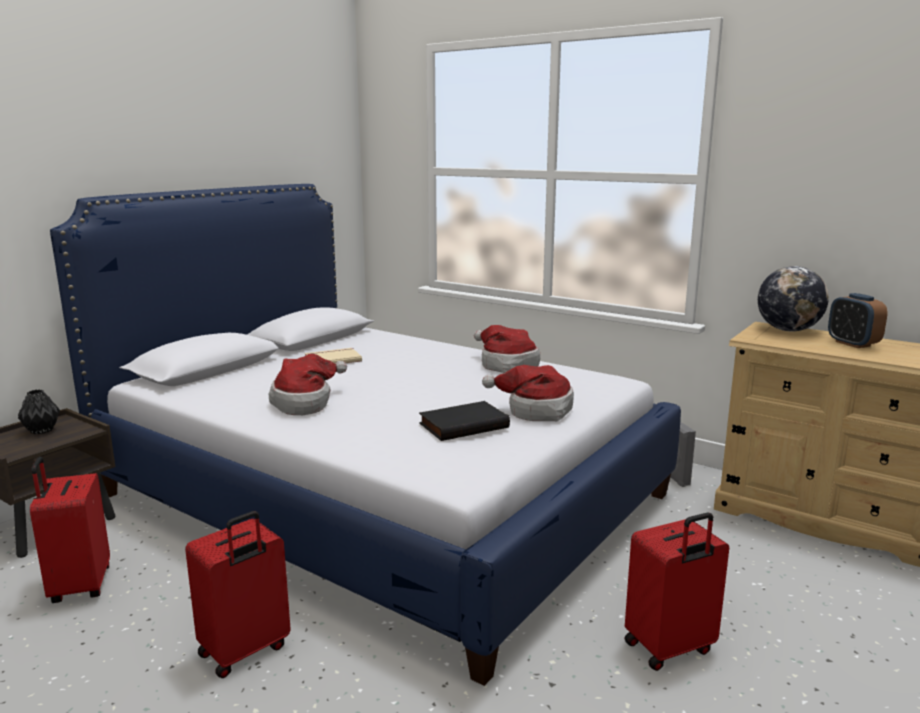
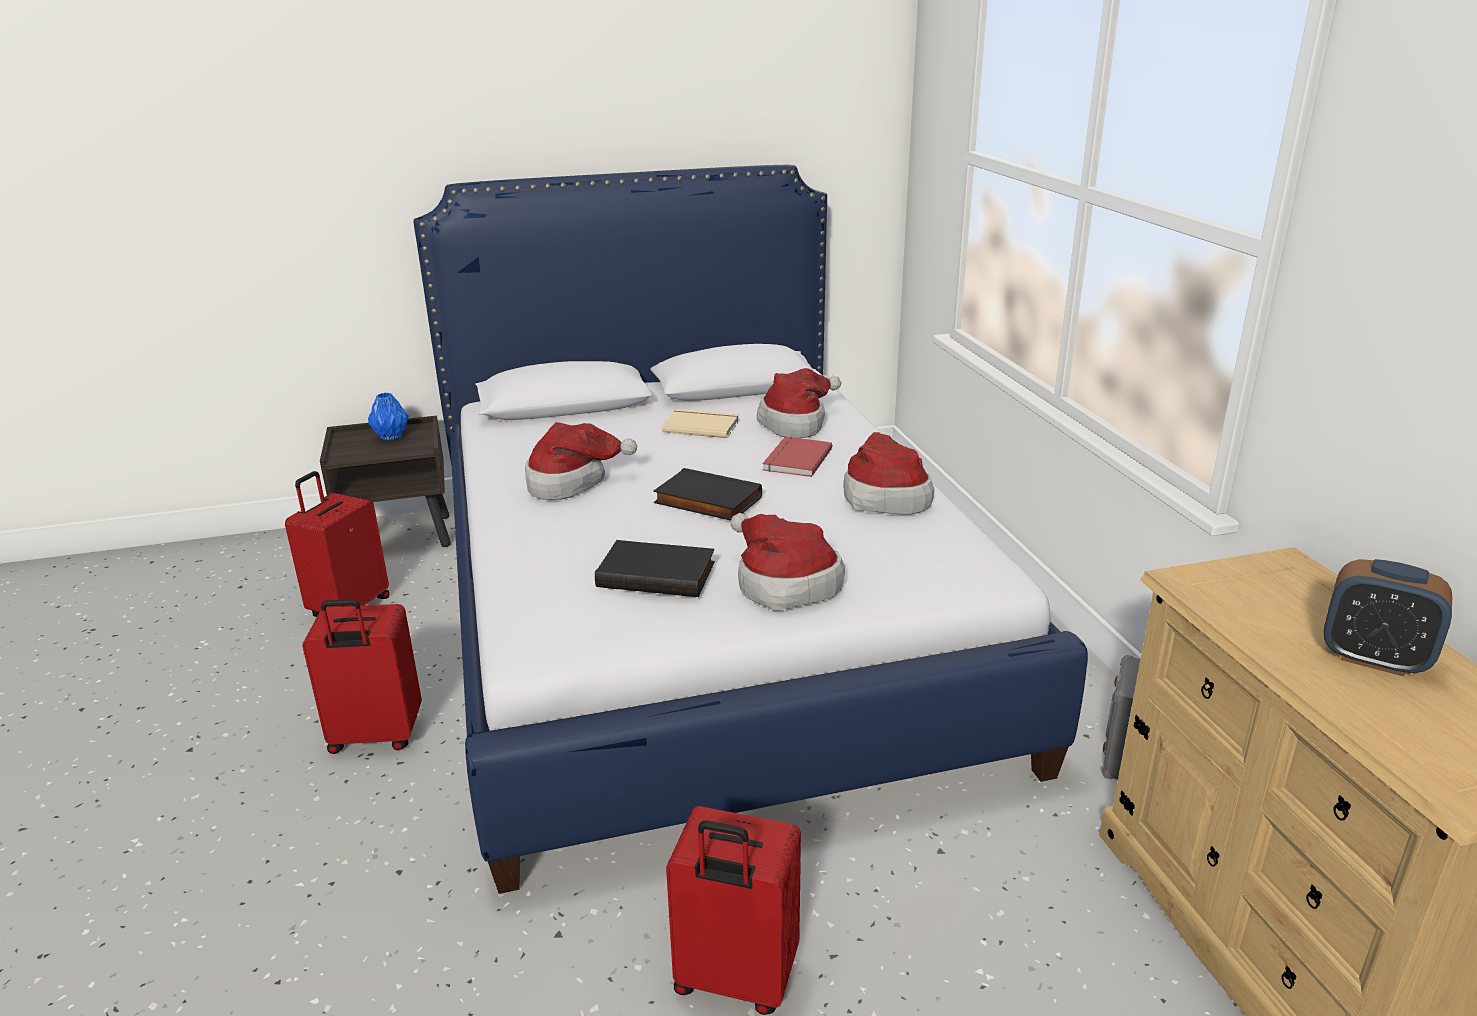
camera: 40 degrees right, 10 degrees up
black vase [18,389,60,434] -> blue vase [368,393,409,440]
globe [758,266,829,331] -> none
alarm clock [828,293,888,348] -> alarm clock turned 75 degrees counterclockwise [1323,559,1452,677]
none -> black book [653,468,762,521]
none -> hat [757,368,841,438]
none -> red book [763,437,832,477]

